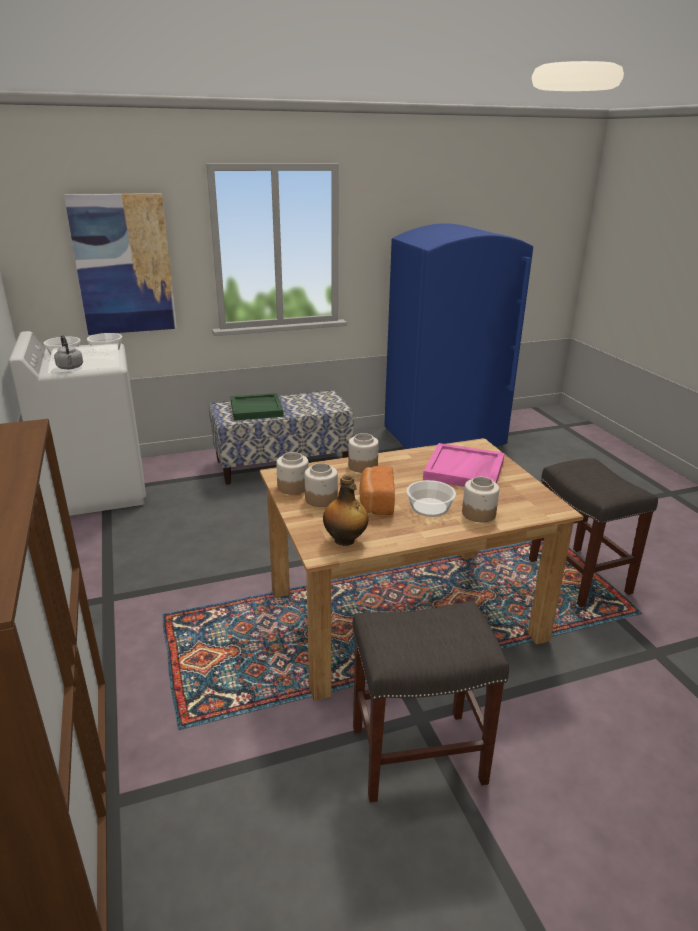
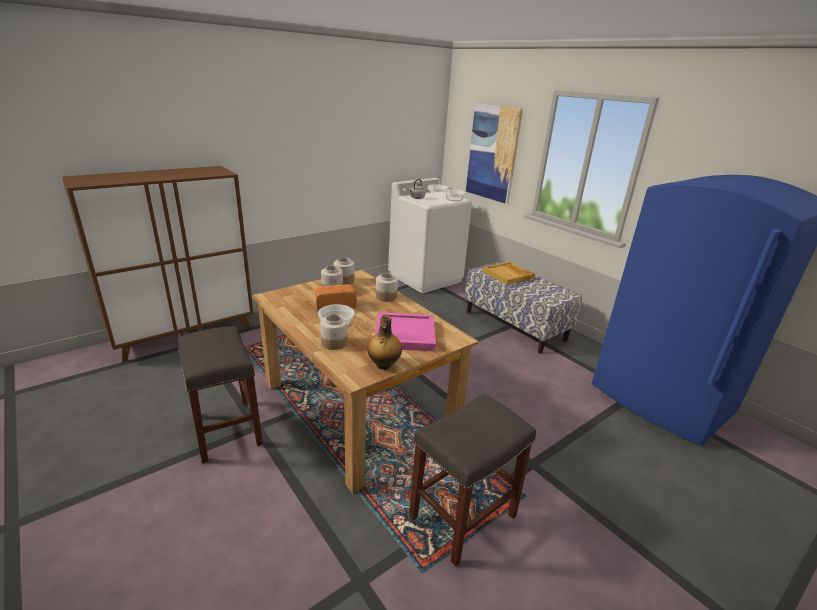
camera: 70 degrees right, 0 degrees up
green tray [230,393,284,420] -> beige tray [482,261,535,285]
bottle [323,475,368,546] -> bottle moved to [367,316,402,370]

